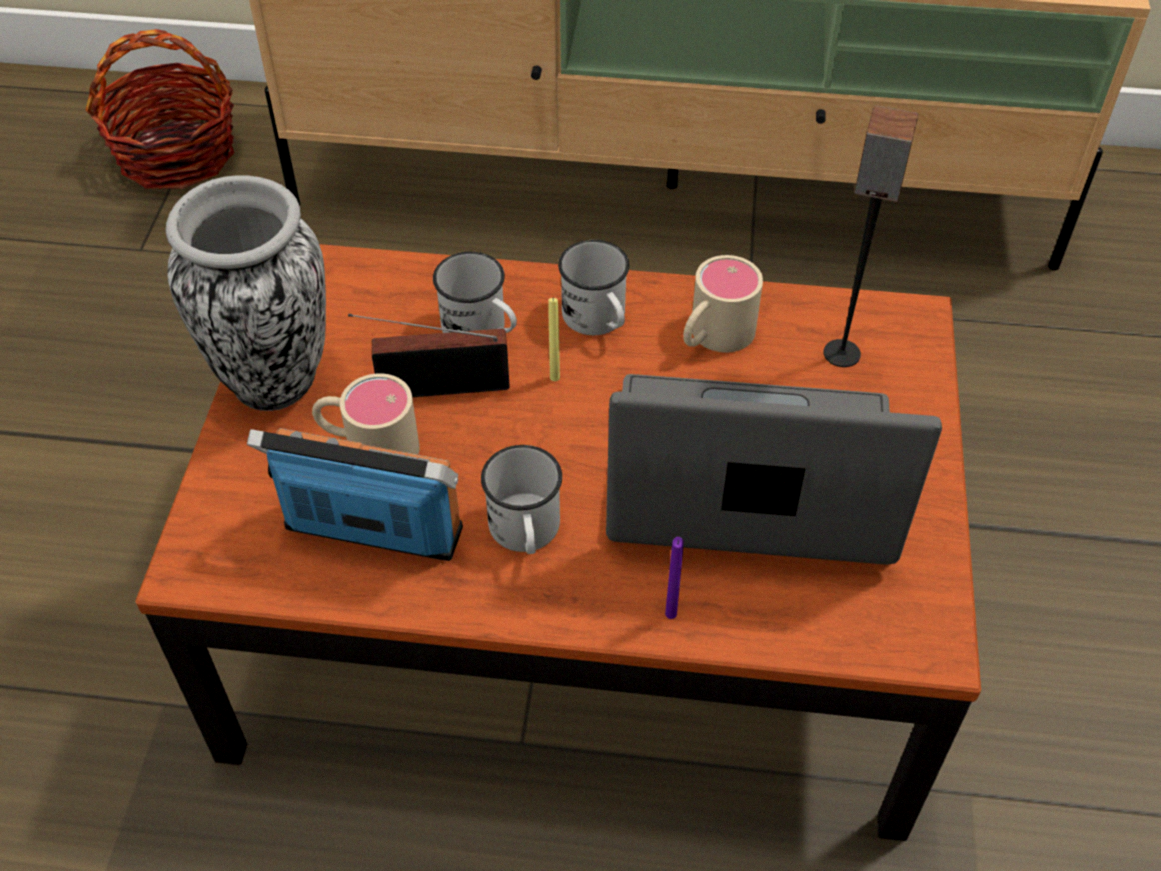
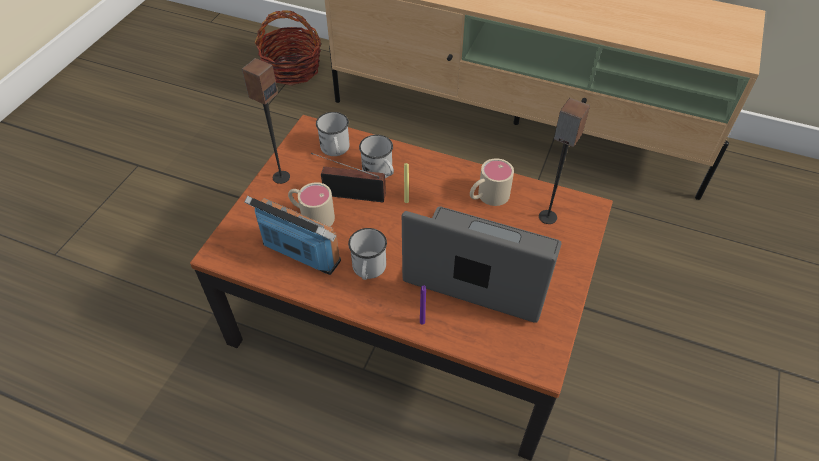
camera: 15 degrees right, 0 degrees up
vase [166,175,326,411] -> speaker [242,58,290,184]
white mug [558,240,629,335] -> white mug moved to [316,112,350,156]

